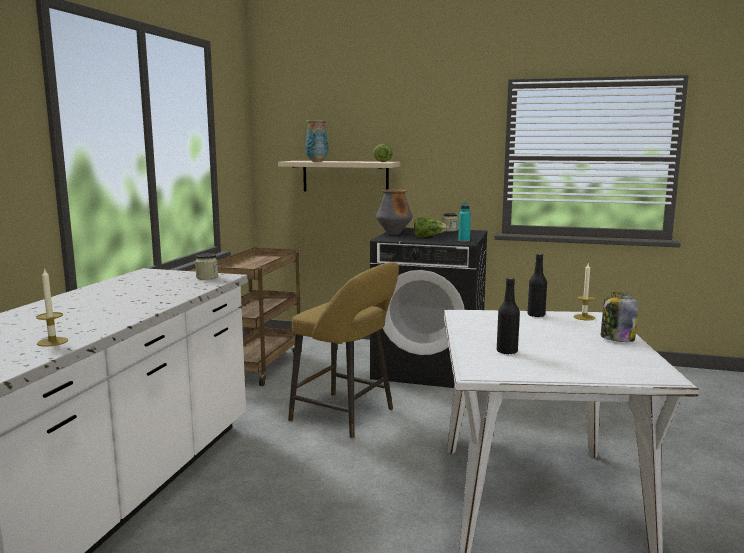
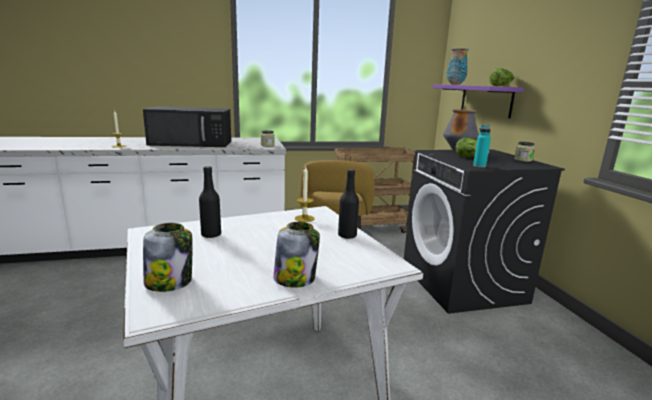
camera: 60 degrees right, 5 degrees up
beige shelf [278,161,400,191] -> purple shelf [432,84,524,118]
candle [573,262,595,320] -> candle moved to [295,167,315,222]
none -> black microwave [143,107,231,147]
none -> jar [143,223,193,292]

